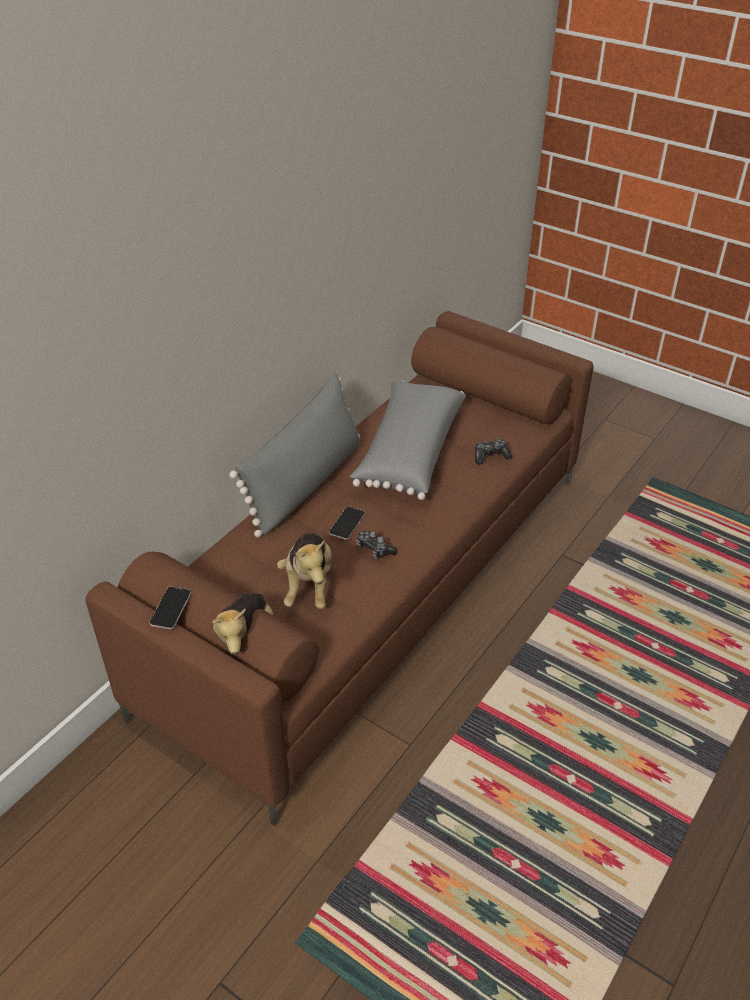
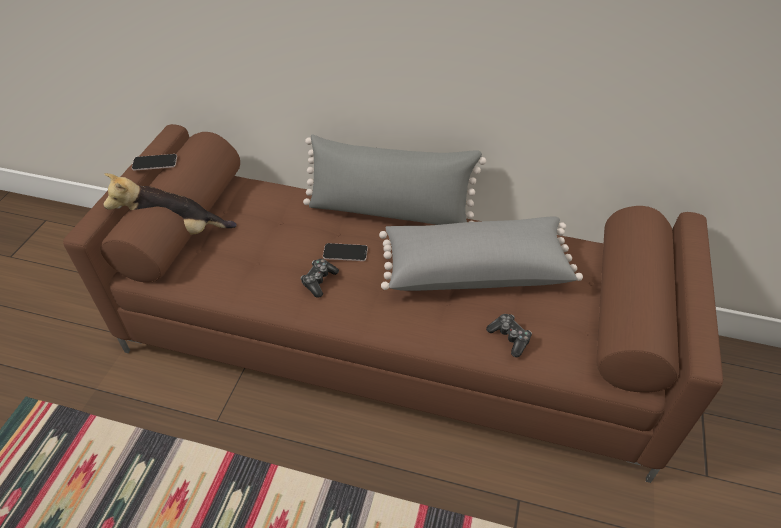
camera: 70 degrees right, 5 degrees up
plush toy [277,533,332,609] -> none

